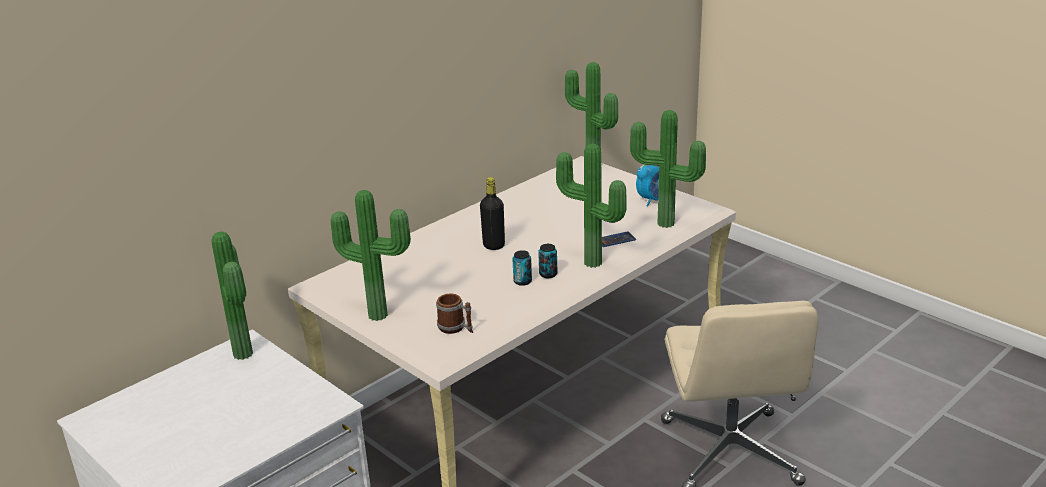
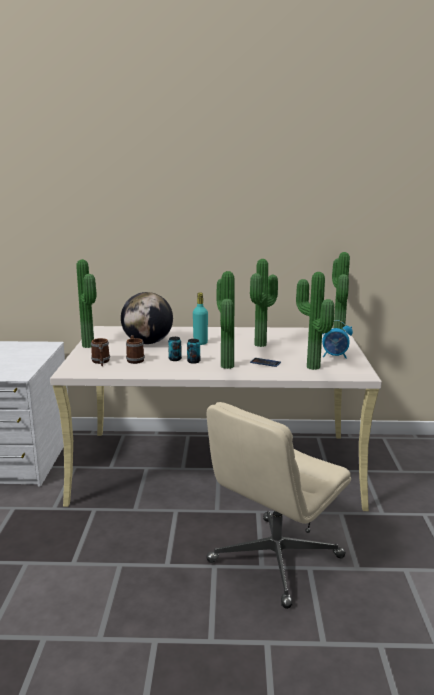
camera: 45 degrees right, 10 degrees down
potted plant [212,232,253,360] -> potted plant moved to [250,259,278,347]
black bottle [480,177,505,250] -> turquoise bottle [193,292,208,345]
none -> globe [121,292,173,344]
none -> mug [126,335,145,364]

